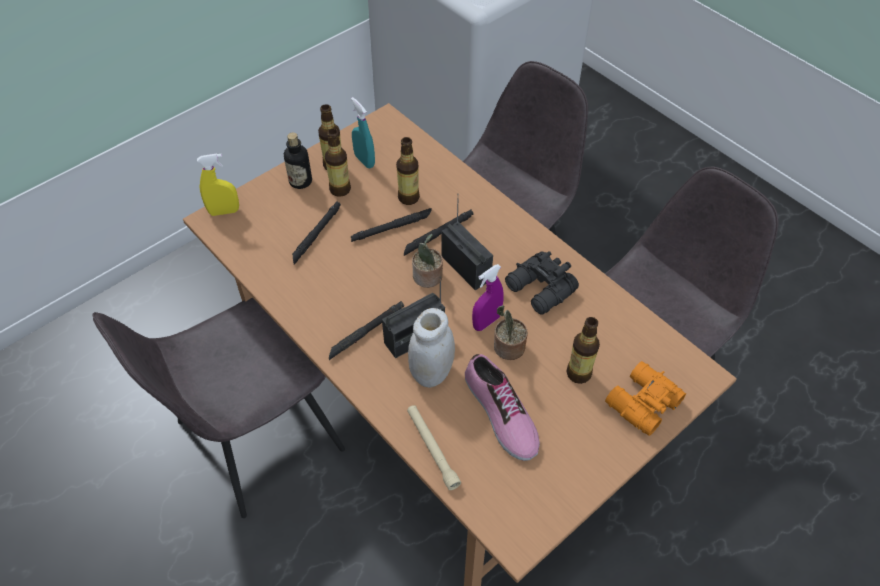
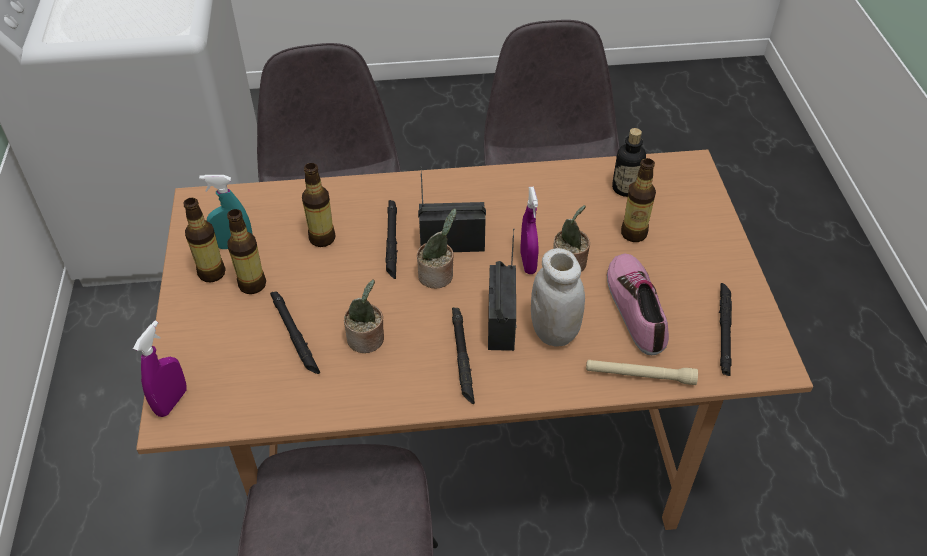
camera: 55 degrees left, 5 degrees down
yellow spray bottle [197,153,239,216] -> purple spray bottle [133,321,187,417]
bottle [284,133,312,189] -> bottle moved to [612,128,646,197]
black flashlight [351,208,432,242] -> black flashlight moved to [719,283,732,376]
shoe [465,354,540,461] -> shoe turned 105 degrees counterclockwise [607,254,669,355]
black binoculars [505,251,579,315] -> none
orange binoculars [605,361,686,436] -> none
none -> potted plant [344,279,384,353]

